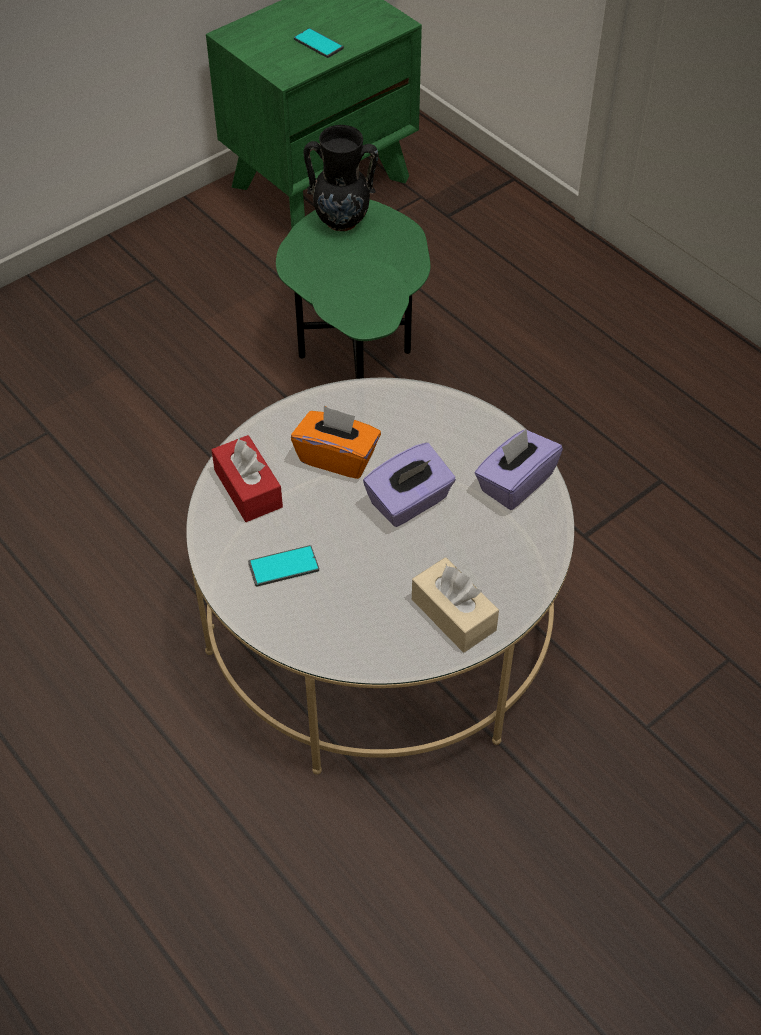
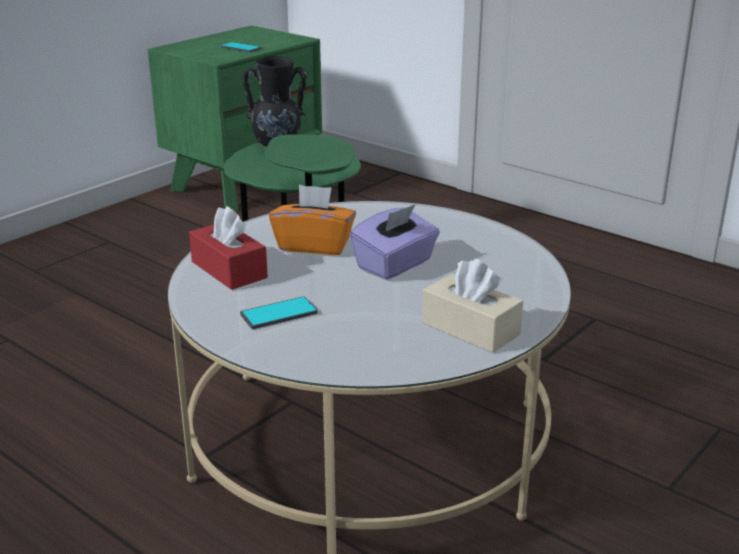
camera: 10 degrees left, 25 degrees down
purple tissue box [475,429,563,510] -> none

